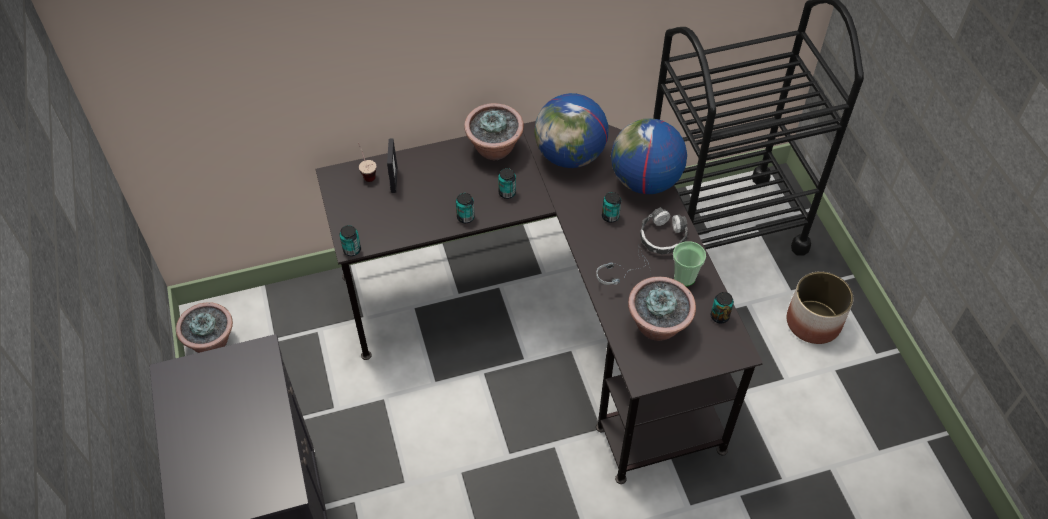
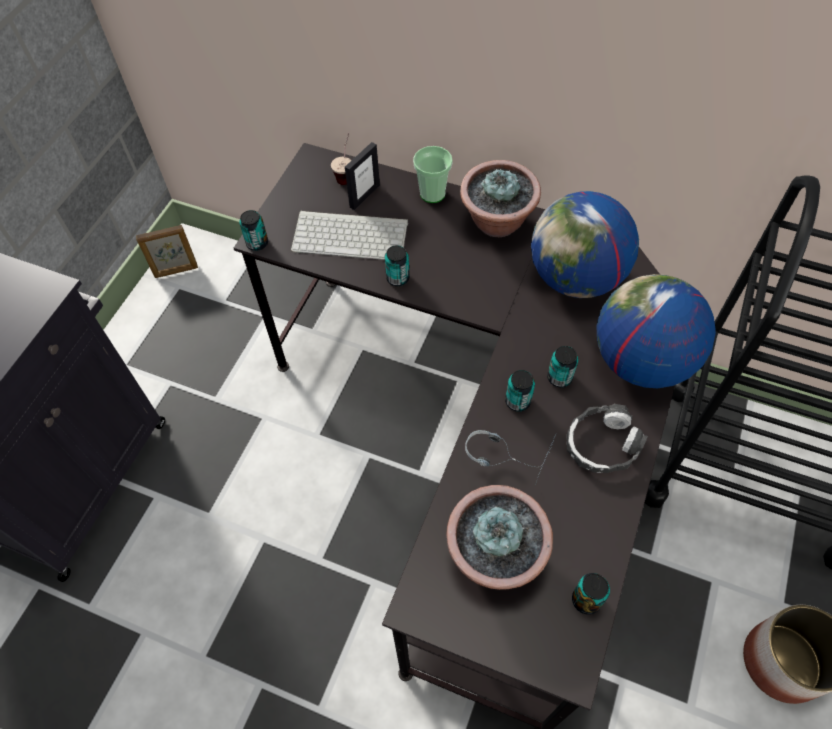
camera: 40 degrees right, 5 degrees up
potted plant [176,302,233,353] -> picture frame [136,225,198,278]
can [498,168,516,199] -> can moved to [505,370,535,412]
cup [673,241,706,286] -> cup moved to [413,146,453,203]
none -> keyboard [291,210,408,260]

